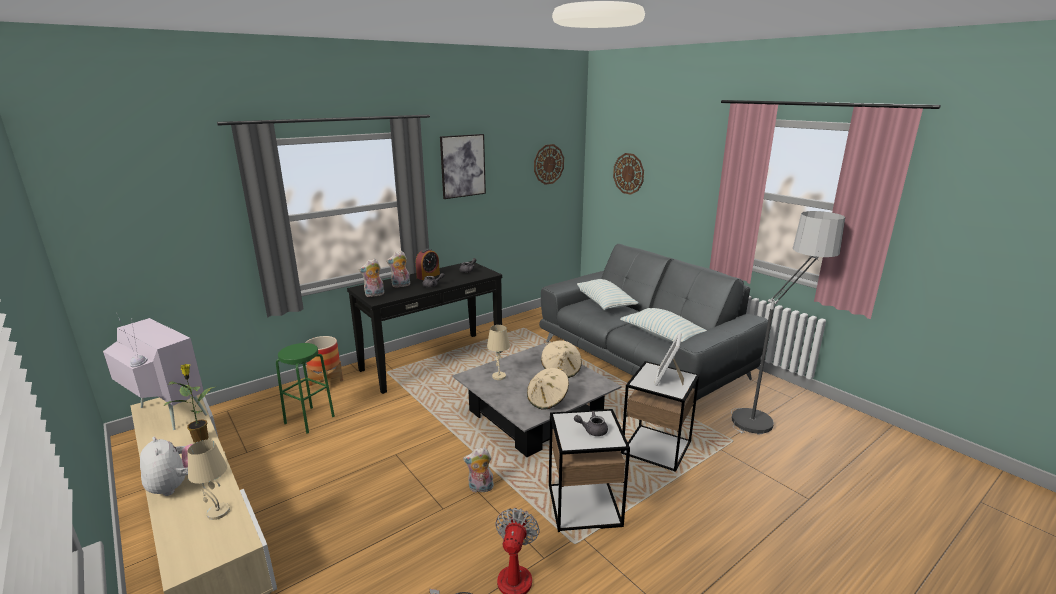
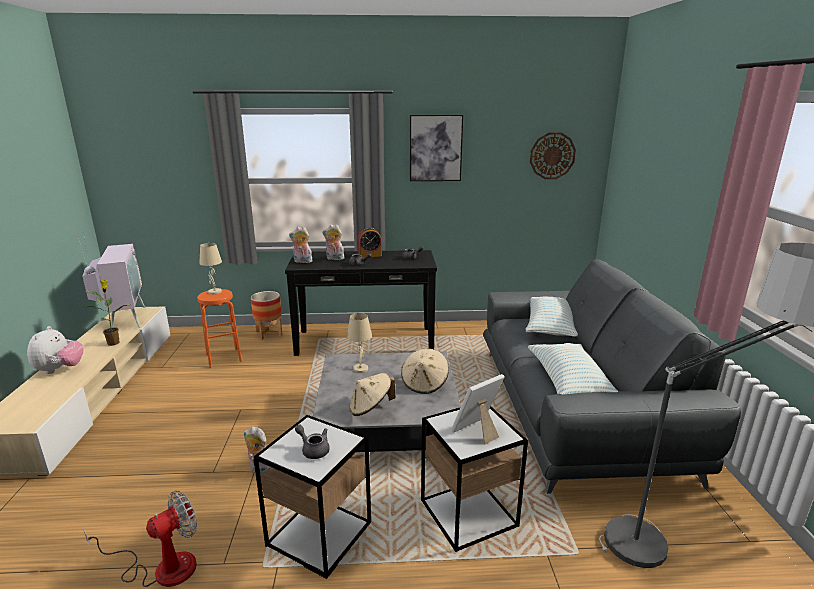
camera: 35 degrees right, 0 degrees up
beige table lamp [187,440,230,520] -> beige table lamp moved to [199,243,222,295]
green stool [276,343,335,434] -> orange stool [197,289,242,368]
wall clock [613,153,644,195] -> none

